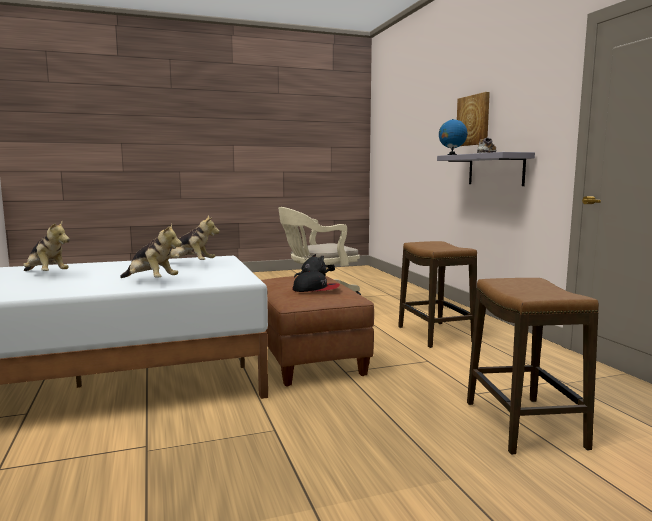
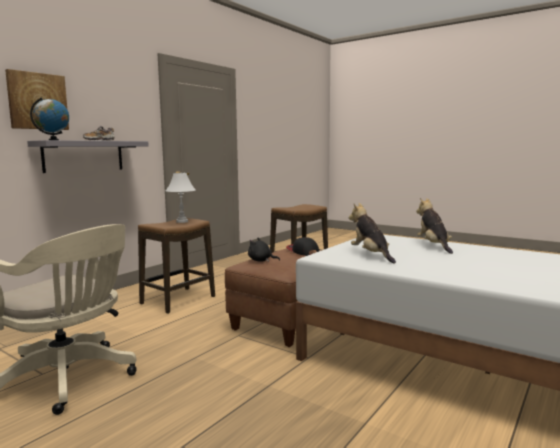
camera: 125 degrees left, 0 degrees up
plush toy [23,220,70,271] -> none
none -> white table lamp [166,173,196,223]

